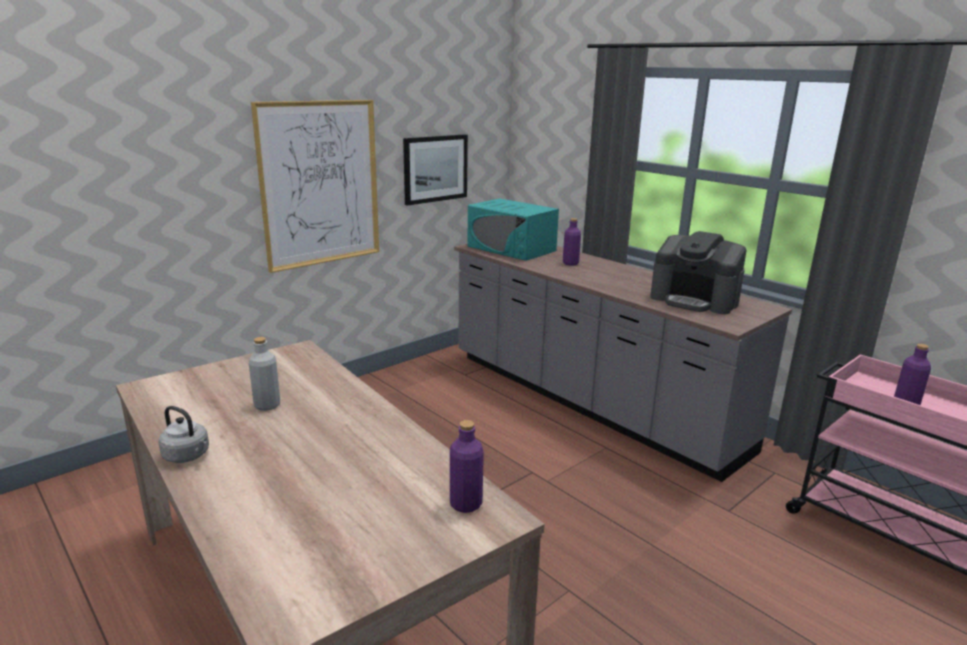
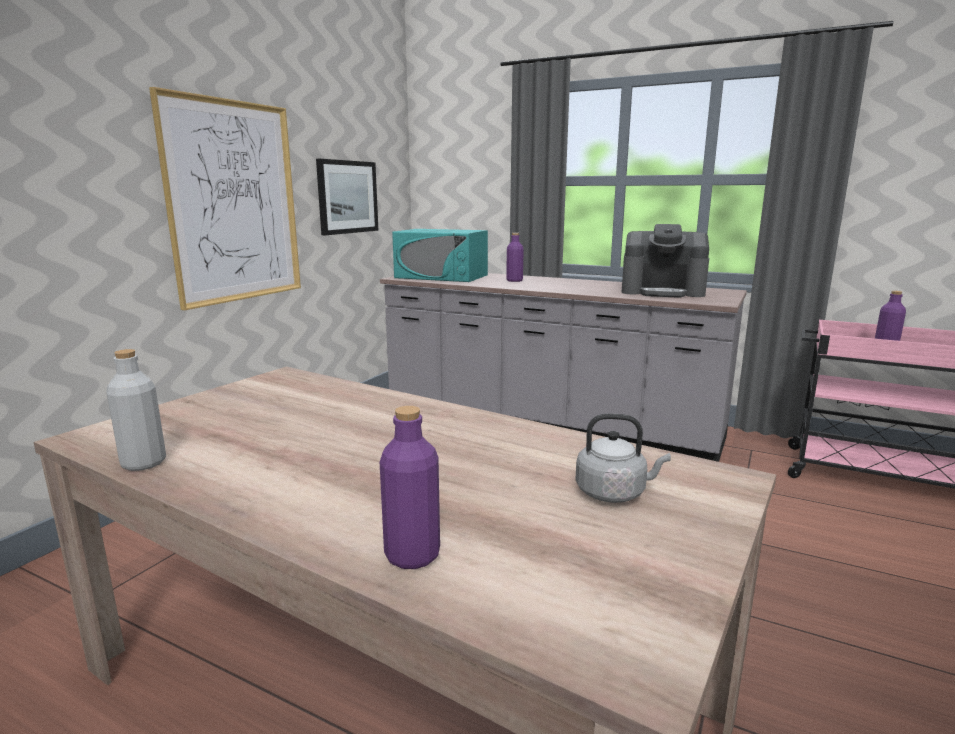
camera: 20 degrees left, 5 degrees down
grey kettle [158,406,209,463] -> grey kettle moved to [575,413,671,503]
grey bottle [249,337,280,411] -> grey bottle moved to [106,349,166,471]
purple bottle [450,420,484,513] -> purple bottle moved to [380,406,440,569]

